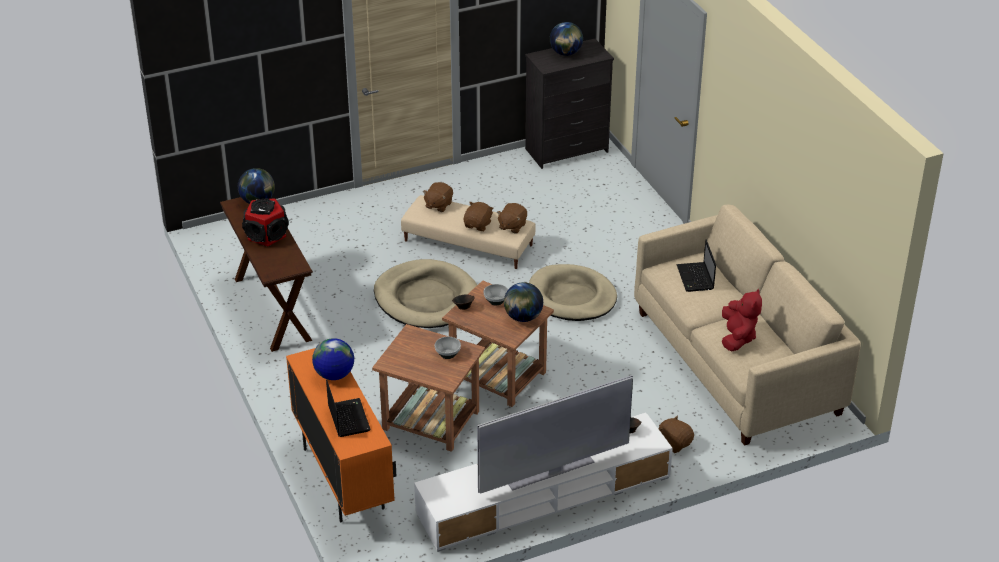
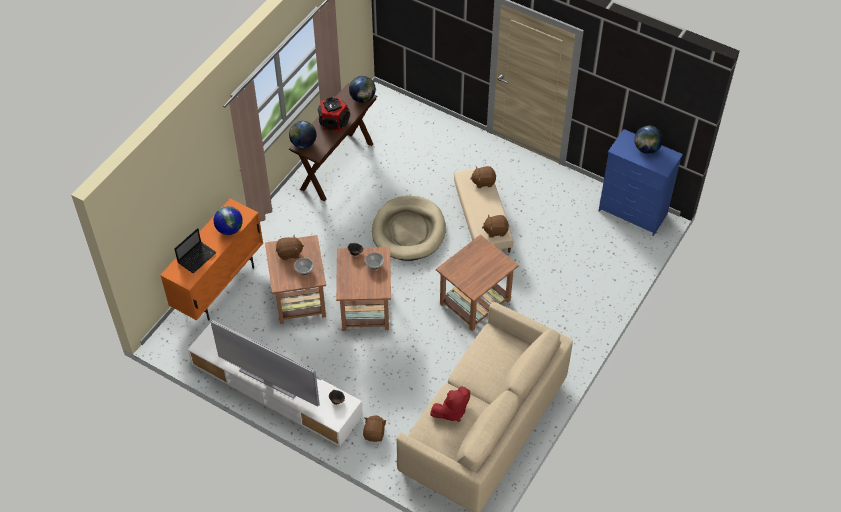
camera: 55 degrees right, 15 degrees up
brown plush toy [463,202,494,231] -> brown plush toy moved to [276,234,304,260]
globe [504,282,543,322] -> globe moved to [289,121,317,148]
black dresser [525,39,614,169] -> blue dresser [599,129,683,236]
beige dog bed [529,264,617,321] -> brown side table [436,235,519,331]
laptop [676,239,716,292] -> none

